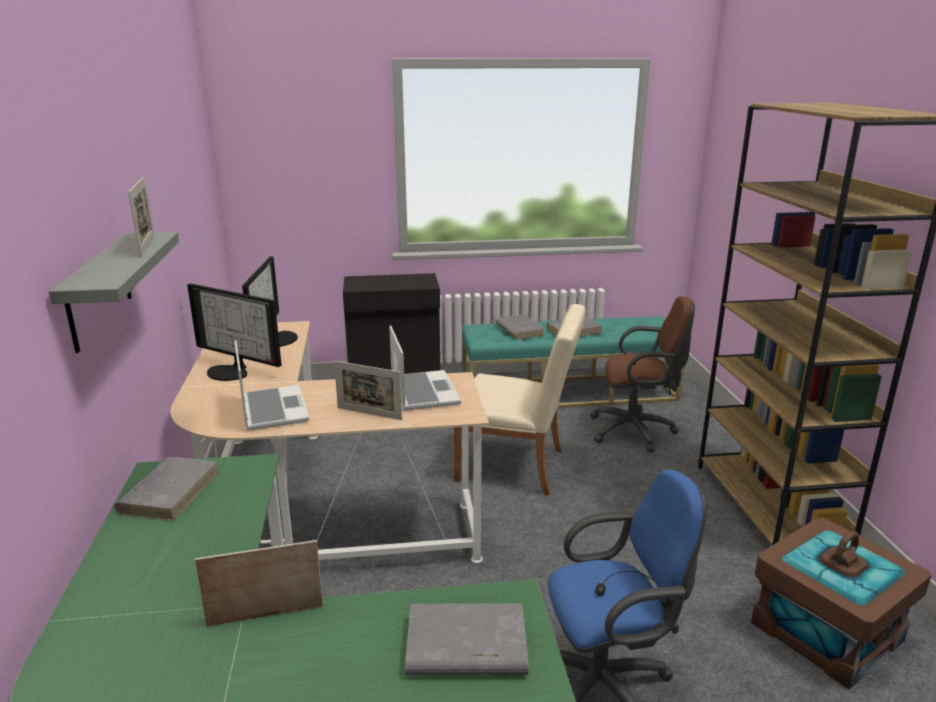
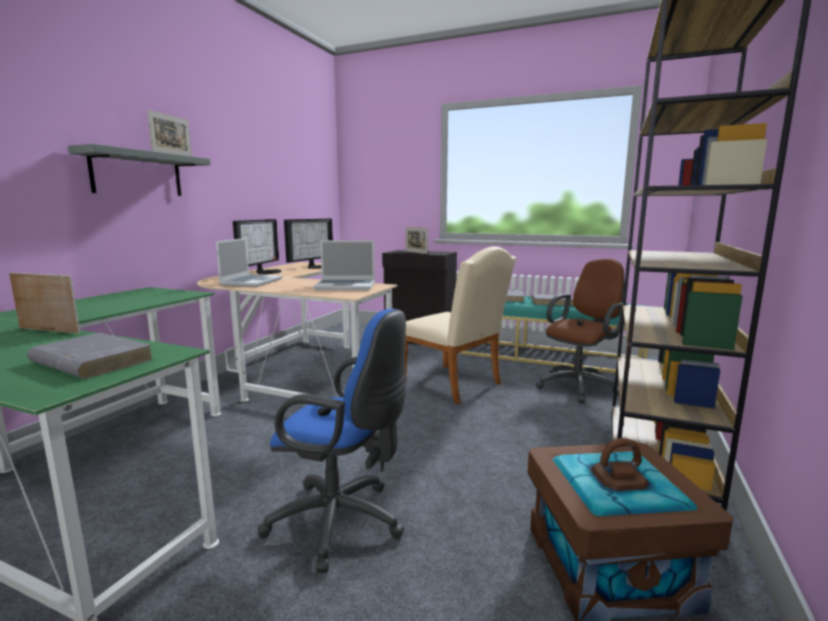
camera: 30 degrees right, 10 degrees down
grey book [114,457,219,521] -> none
monitor [187,283,282,381] -> monitor turned 135 degrees counterclockwise [233,219,282,274]
picture frame [334,361,402,420] -> picture frame moved to [406,227,428,254]
laptop [389,326,461,411] -> laptop turned 75 degrees clockwise [313,240,375,290]
brown office chair [590,296,695,452] -> brown office chair turned 75 degrees counterclockwise [536,259,628,403]

